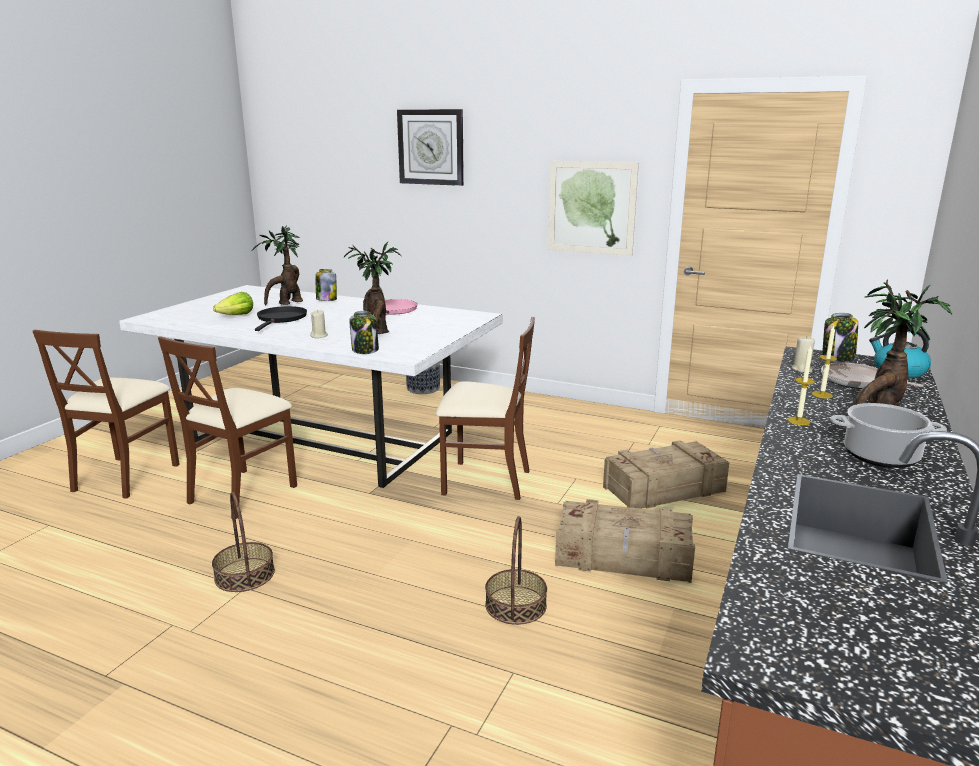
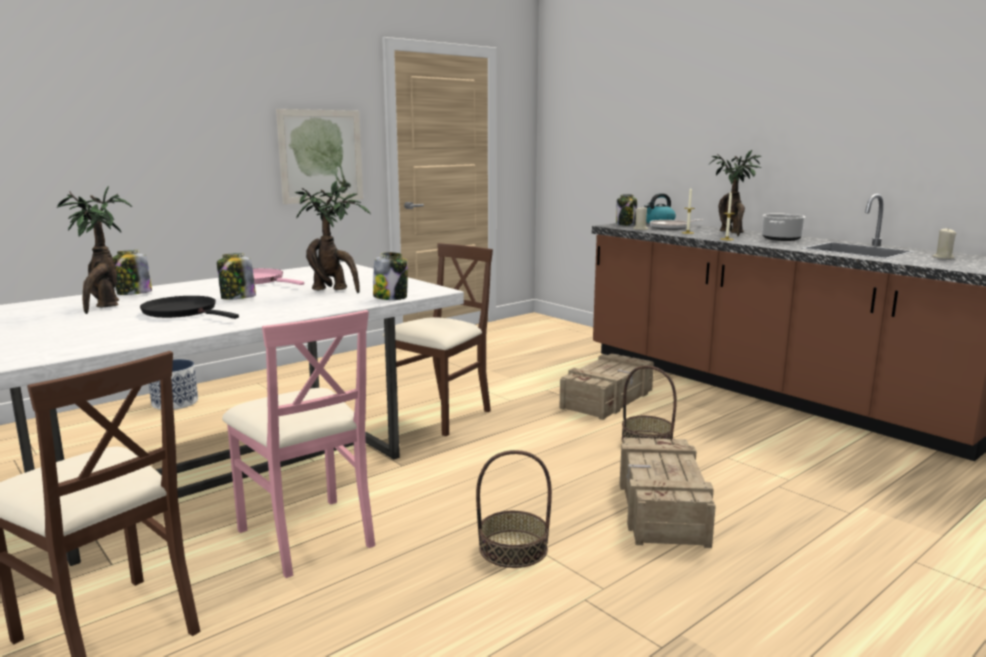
camera: 65 degrees left, 5 degrees down
brown chair [158,336,297,519] -> pink chair [222,310,375,578]
lettuce [213,292,253,315] -> none
beige candle [311,309,328,338] -> beige candle moved to [932,229,956,259]
wall clock [397,109,464,186] -> none
crate [603,440,729,509] -> crate moved to [620,438,716,548]
none -> jar [217,253,256,300]

